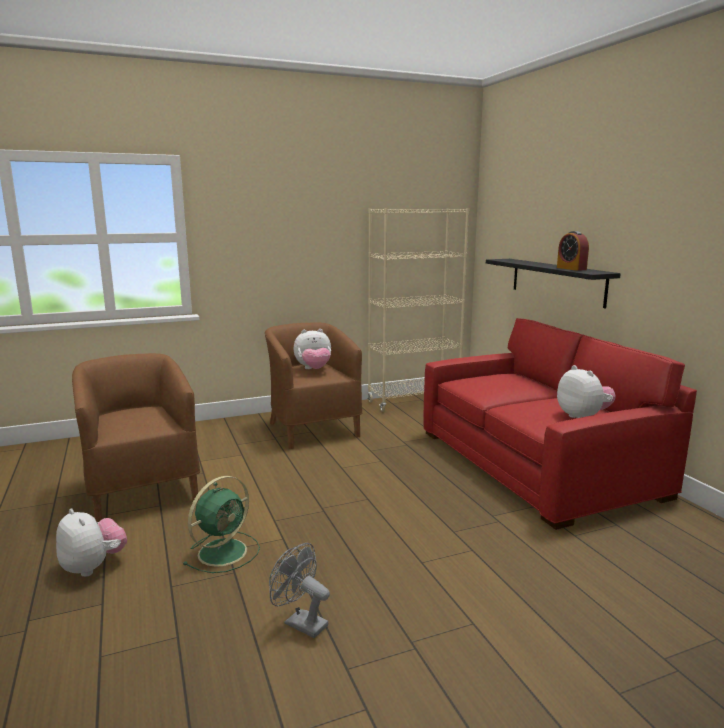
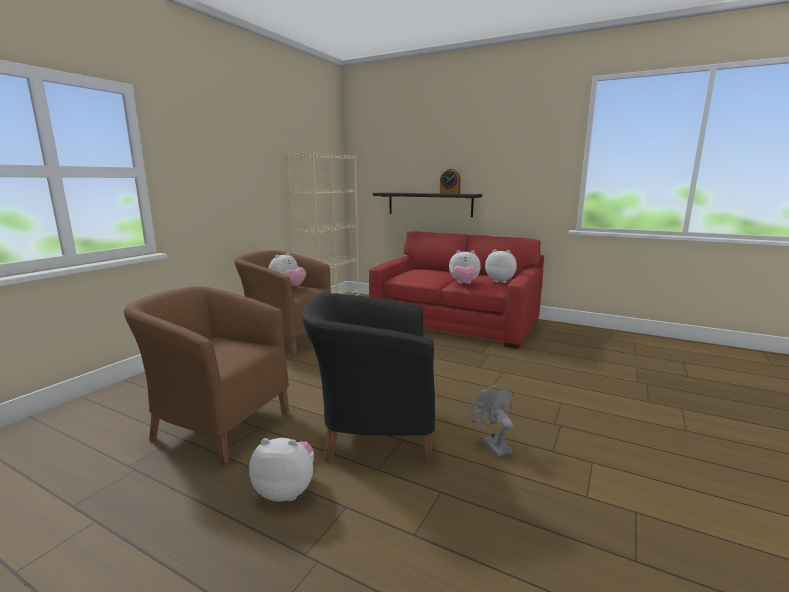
camera: 40 degrees left, 0 degrees up
green fan [183,476,260,573] -> black armchair [302,293,435,463]
grey fan [269,543,330,638] -> grey fan turned 75 degrees clockwise [469,385,514,457]
none -> plush toy [449,250,481,284]

